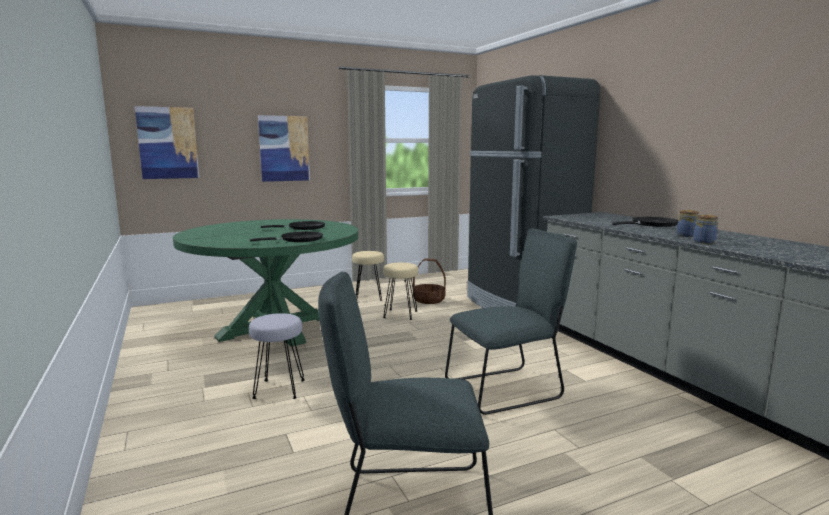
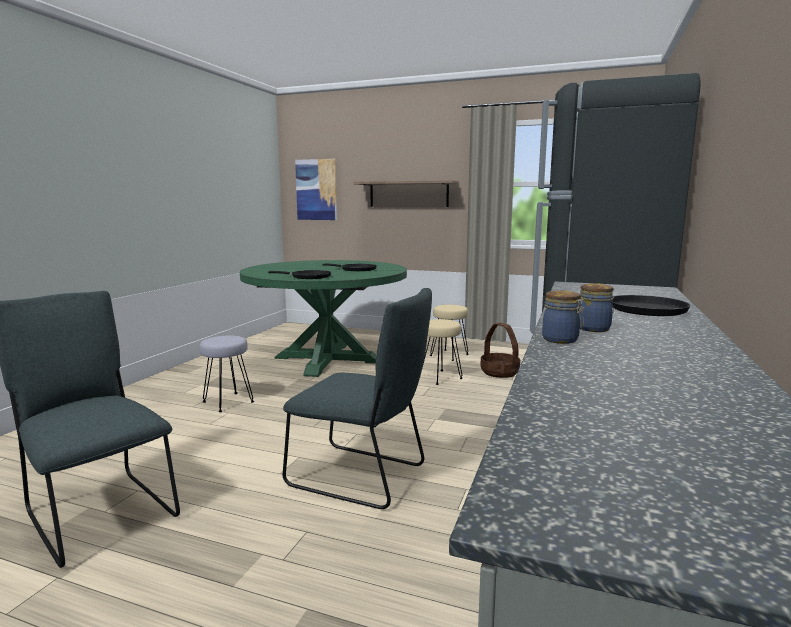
camera: 45 degrees right, 0 degrees up
picture [258,115,310,182] -> shelf [353,180,458,207]

